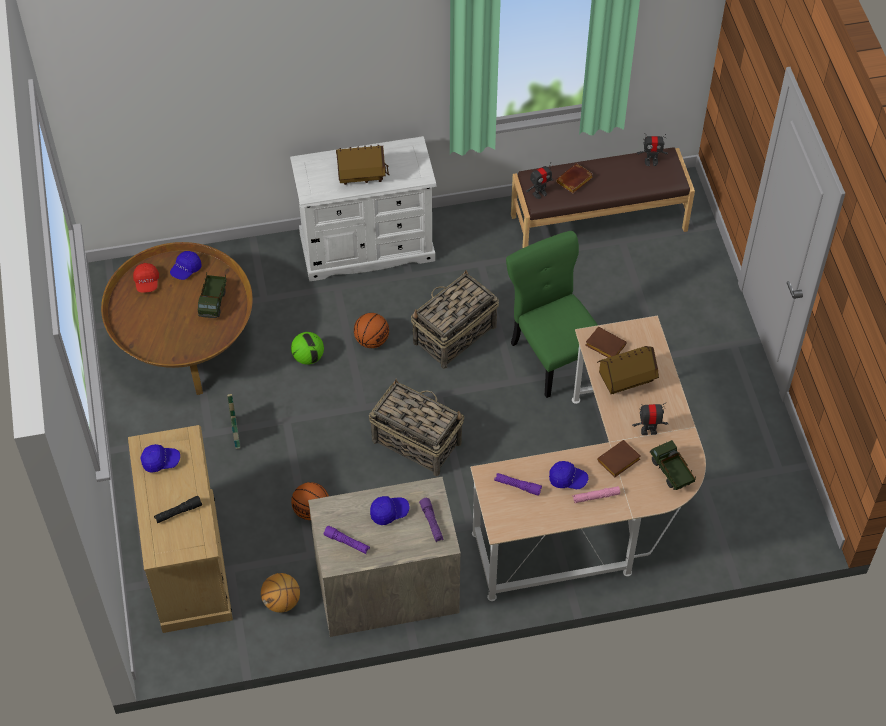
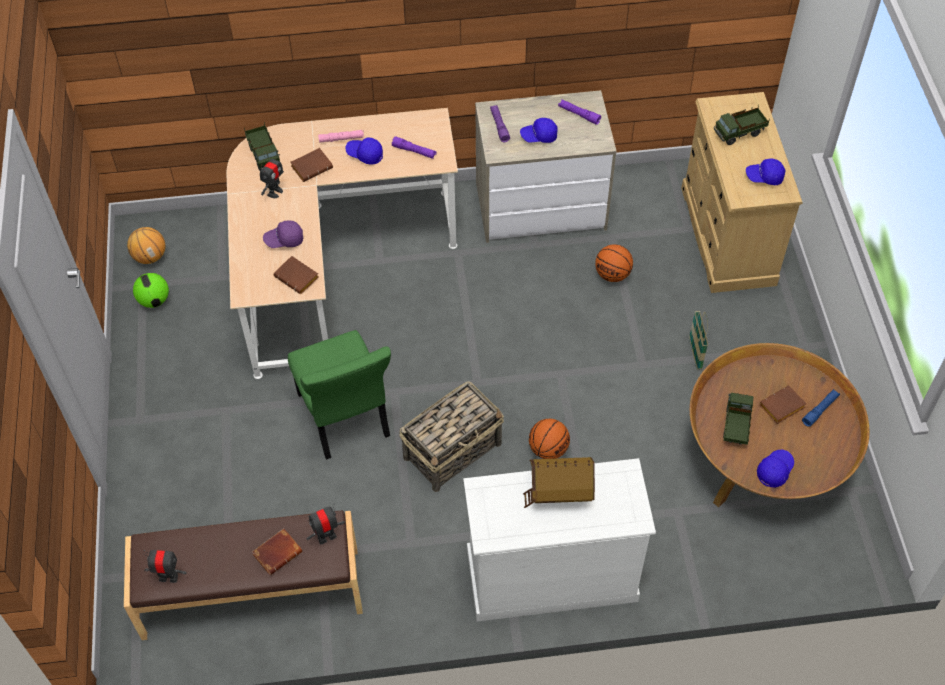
camera: 175 degrees left, 0 degrees up
red cap [133,263,159,293] -> none
black flashlight [154,496,202,523] -> toy truck [714,105,770,145]
basketball [261,573,300,613] -> basketball moved to [127,227,165,264]
football [291,332,324,365] -> football moved to [133,273,169,308]
basket [369,379,464,476] -> none
toy house [597,346,659,394] -> purple cap [263,220,303,248]
toy robot [632,402,668,435] -> toy robot turned 60 degrees counterclockwise [260,152,284,198]
none -> brown book [759,386,806,424]
none -> blue flashlight [802,389,840,427]

